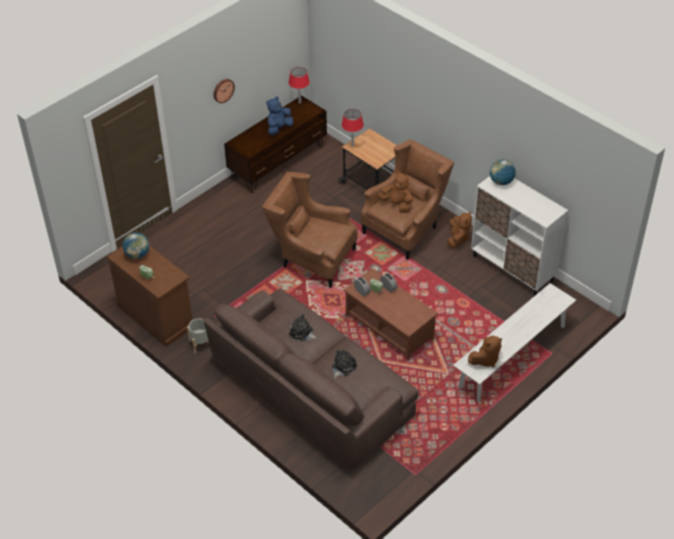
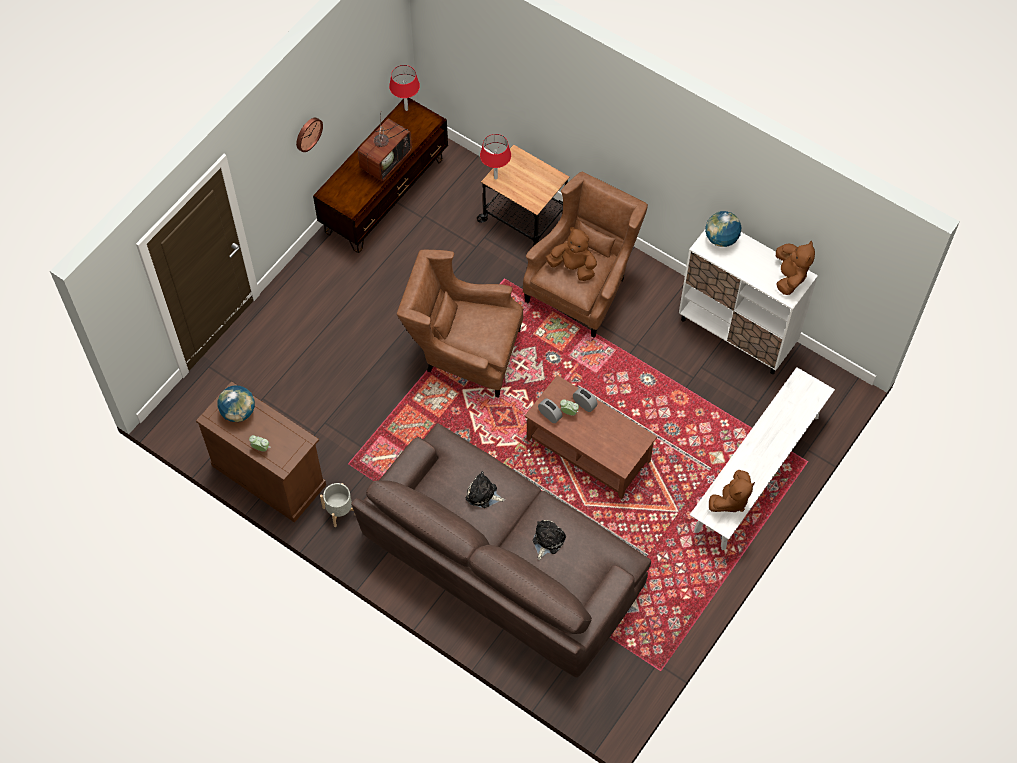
camera: 10 degrees left, 15 degrees up
blue plush toy [266,97,293,135] -> television [358,117,412,181]
brown plush toy [447,212,472,248] -> brown plush toy moved to [776,240,815,295]

